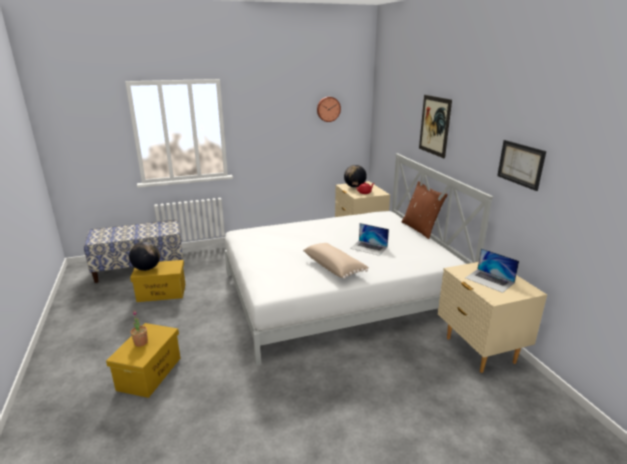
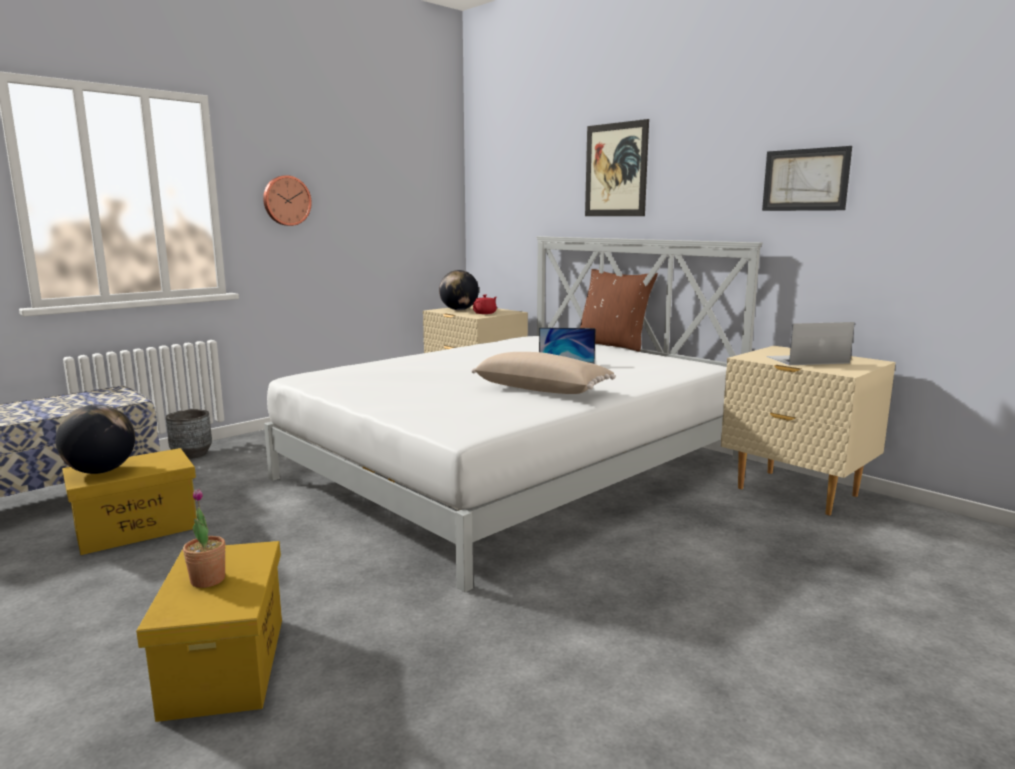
camera: 25 degrees left, 10 degrees down
wall clock [317,97,341,122] -> wall clock moved to [263,175,312,226]
laptop [465,248,519,293] -> laptop turned 150 degrees clockwise [767,322,855,365]
none -> grey planter [166,409,212,459]

